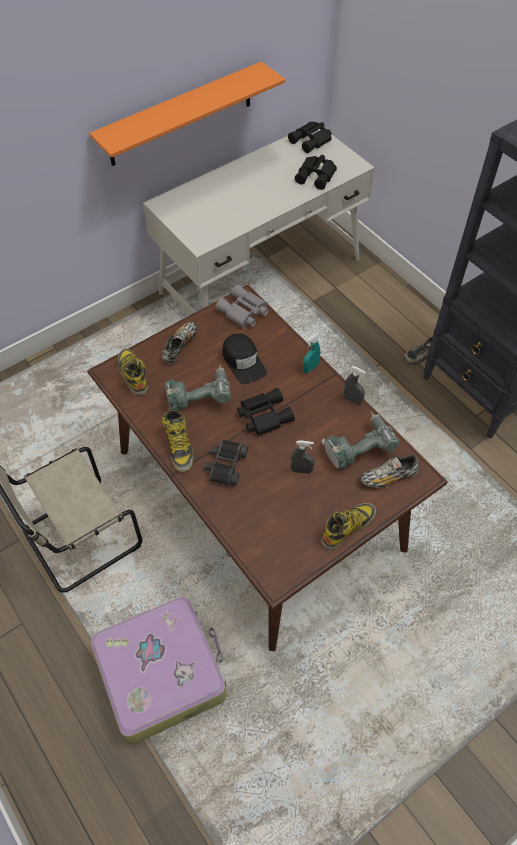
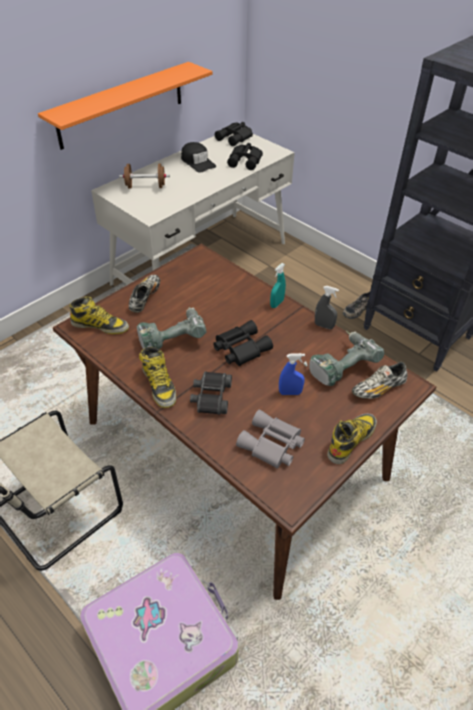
camera: 10 degrees left, 10 degrees down
boot [118,349,148,395] -> boot turned 135 degrees clockwise [69,296,129,334]
grey binoculars [215,284,269,328] -> grey binoculars moved to [236,409,305,469]
black cap [222,333,267,384] -> black cap moved to [181,142,216,173]
grey spray bottle [290,440,315,474] -> blue spray bottle [279,353,305,395]
none -> brown dumbbell [119,163,170,189]

